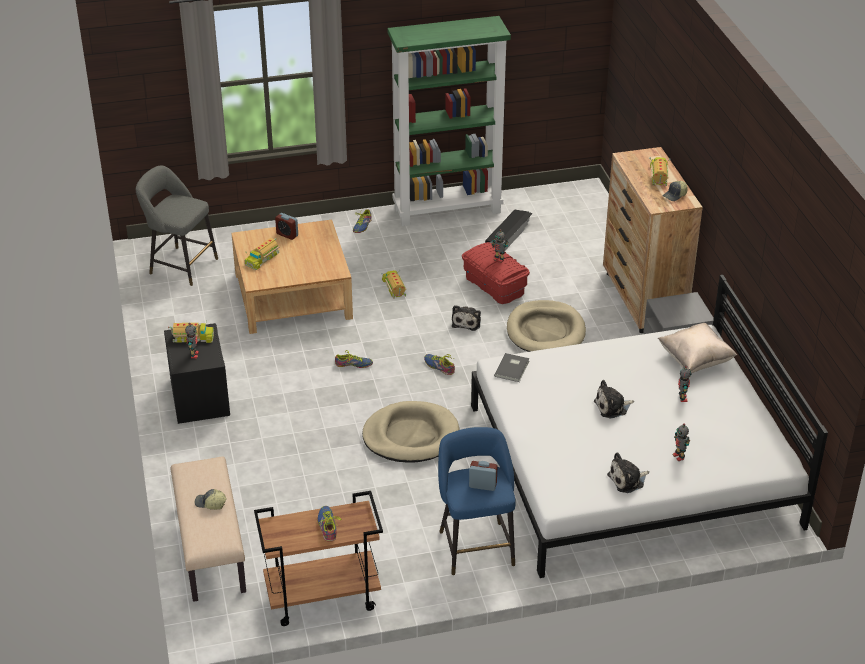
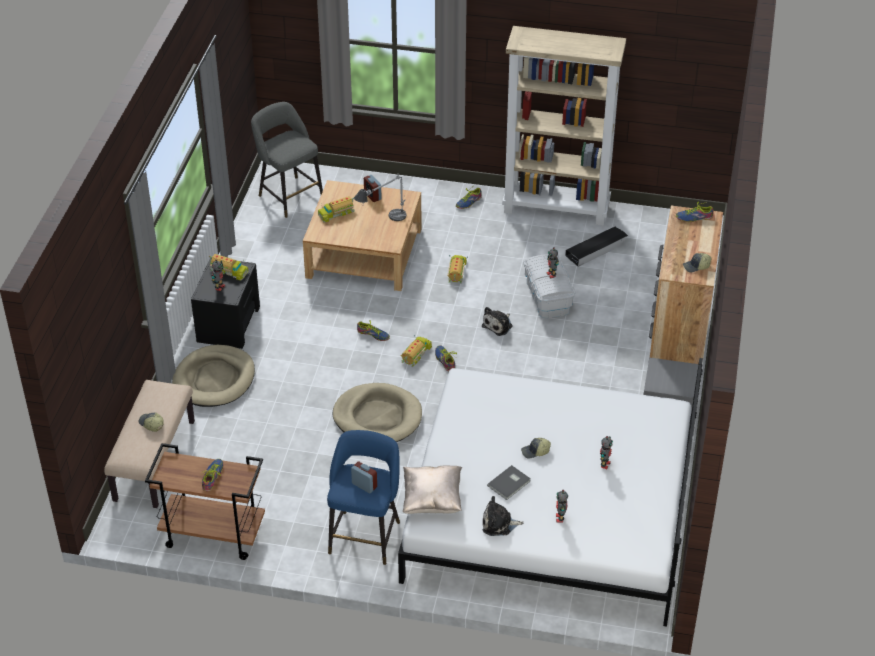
camera: 25 degrees right, 5 degrees up
green bookcase [388,16,511,226] -> beige bookcase [502,26,626,226]
red storage box [462,242,530,304] -> white storage box [524,254,575,318]
grey book [494,353,530,382] -> grey book moved to [487,465,531,500]
beige dog bed [507,300,586,352] -> beige dog bed moved to [172,345,255,407]
plush toy [594,380,634,418] -> cap [521,438,551,459]
toy truck [649,157,671,186] -> toy truck moved to [400,335,432,367]
beige pillow [658,323,737,373] -> beige pillow moved to [403,466,462,514]
none -> table lamp [354,174,407,221]
none -> shoe [676,202,713,222]

